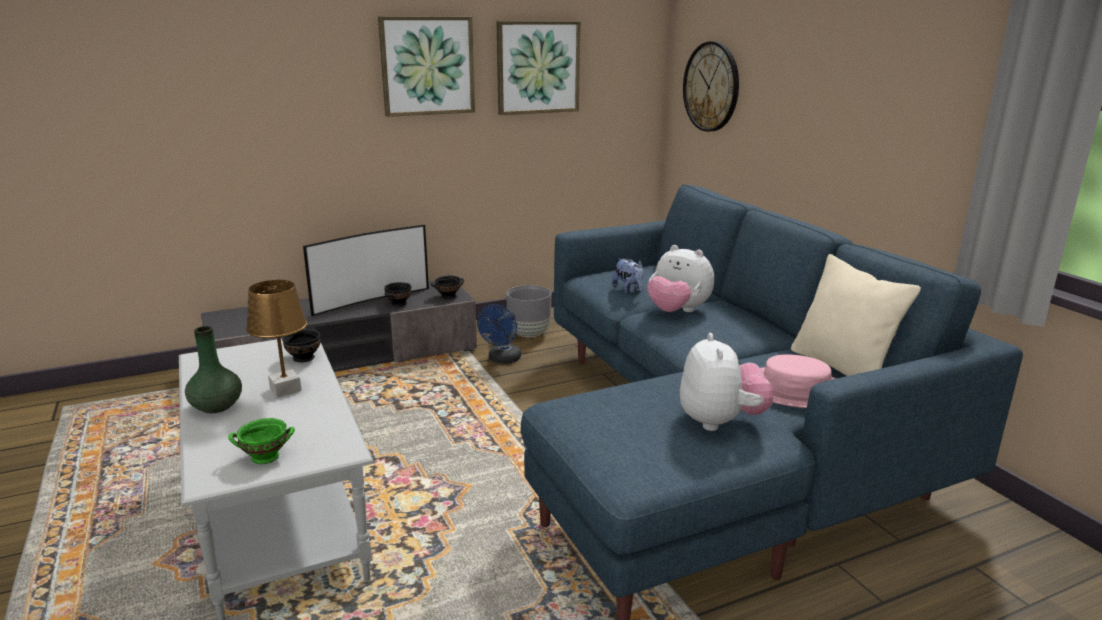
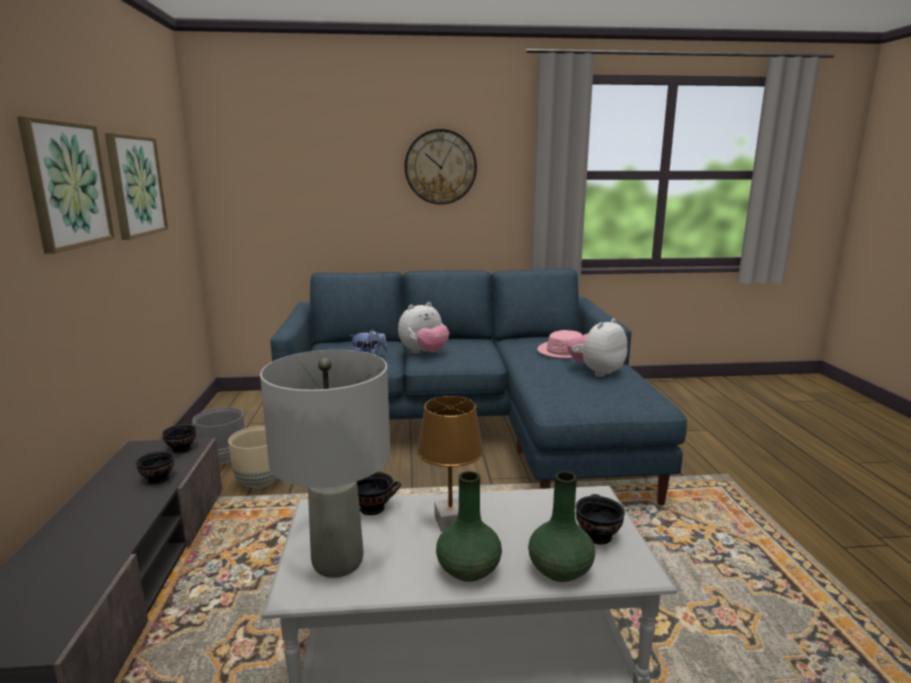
camera: 70 degrees left, 5 degrees down
green bowl [228,418,295,464] -> black bowl [576,494,625,545]
television [303,225,429,316] -> none
blue fan [477,304,521,364] -> beige planter [228,426,278,488]
plush toy [680,333,773,431] -> plush toy turned 60 degrees counterclockwise [568,318,628,377]
wall clock [683,41,739,132] -> wall clock moved to [405,129,477,205]
beige pillow [791,254,921,376] -> none
none -> grey table lamp [260,350,390,578]
none -> green vase [528,471,595,582]

